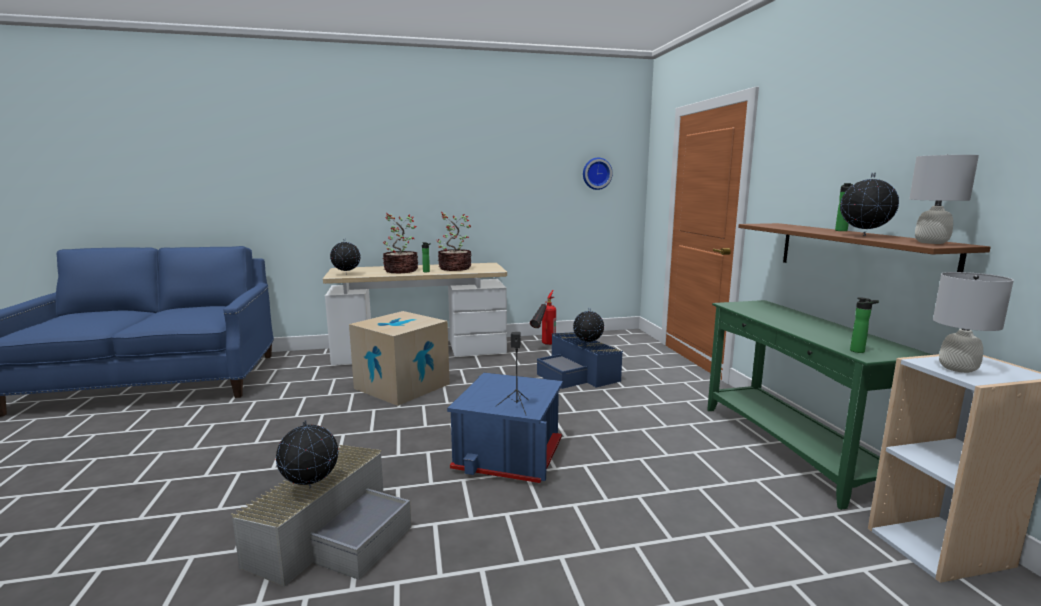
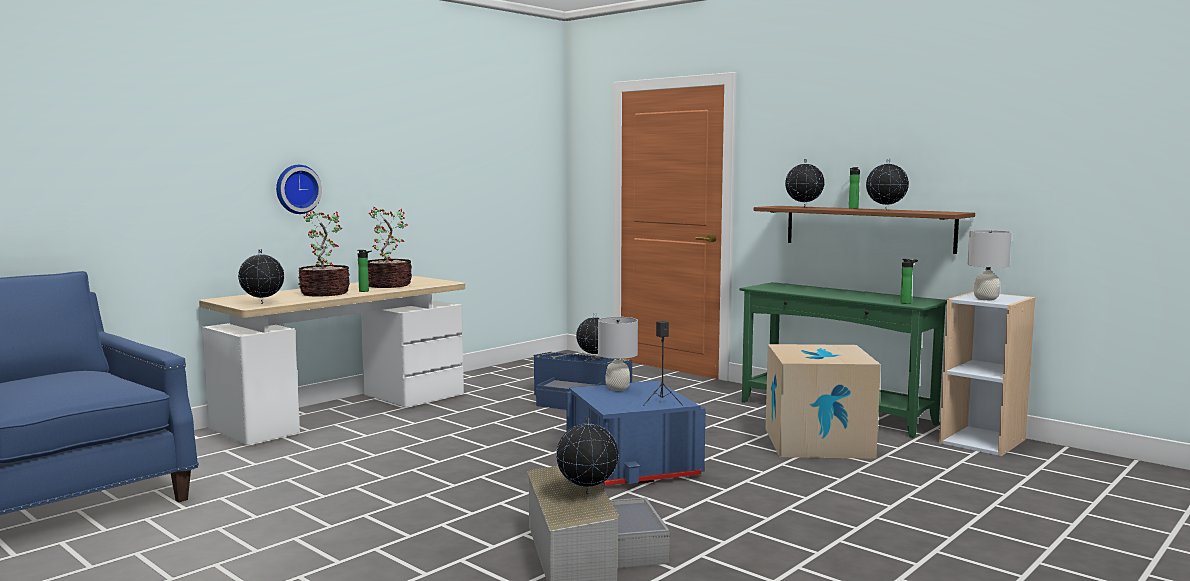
camera: 35 degrees left, 5 degrees down
cardboard box [349,311,450,406] -> cardboard box moved to [766,344,881,459]
fire extinguisher [530,290,556,345] -> none
wall clock [583,158,613,190] -> wall clock moved to [276,165,322,214]
grey table lamp [909,154,979,244] -> grey table lamp moved to [598,317,638,391]
none -> globe [785,159,824,208]

